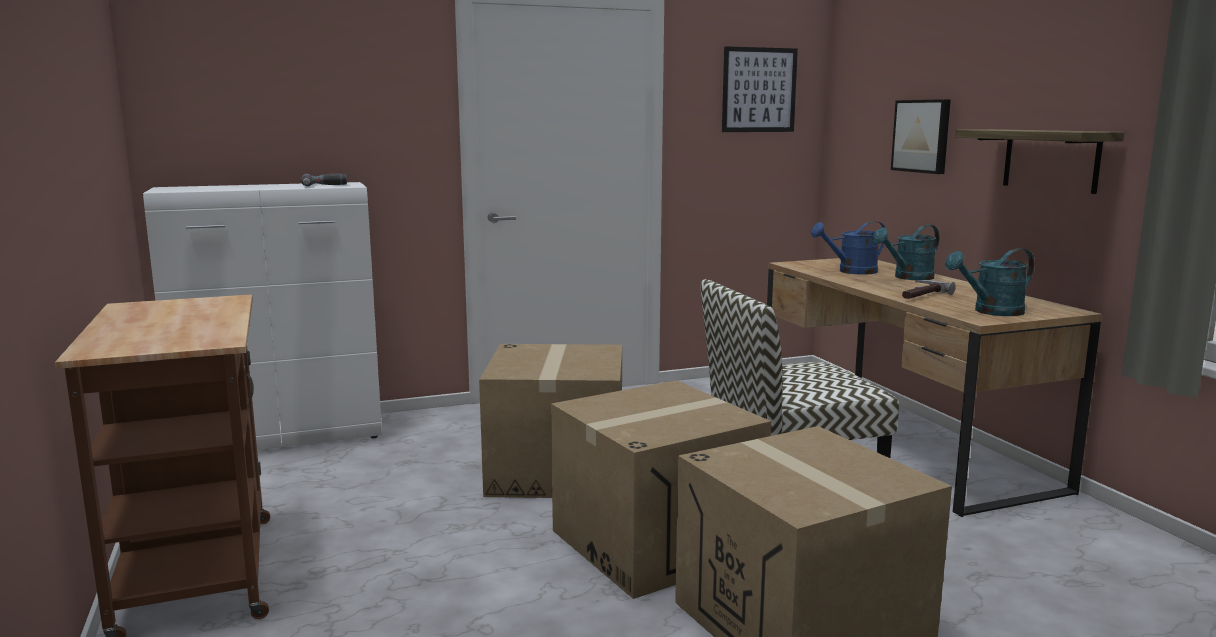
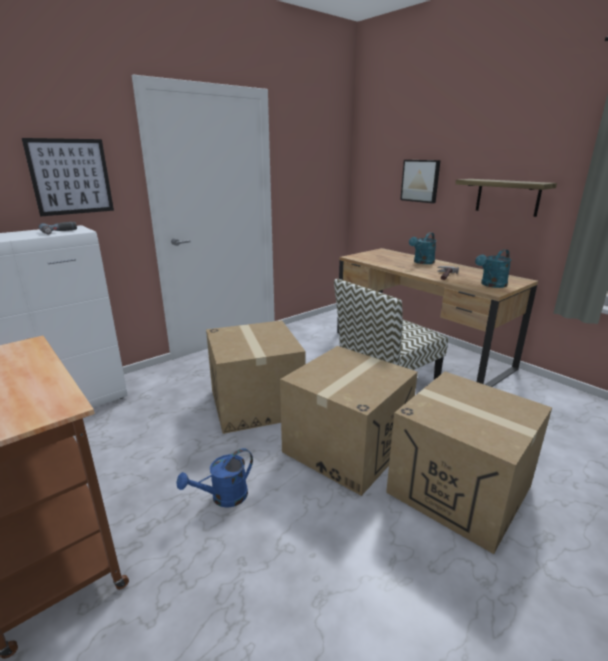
camera: 20 degrees left, 10 degrees up
picture [722,46,798,132] -> picture moved to [22,138,114,216]
blue watering can [811,221,885,275] -> blue watering can moved to [176,448,253,508]

